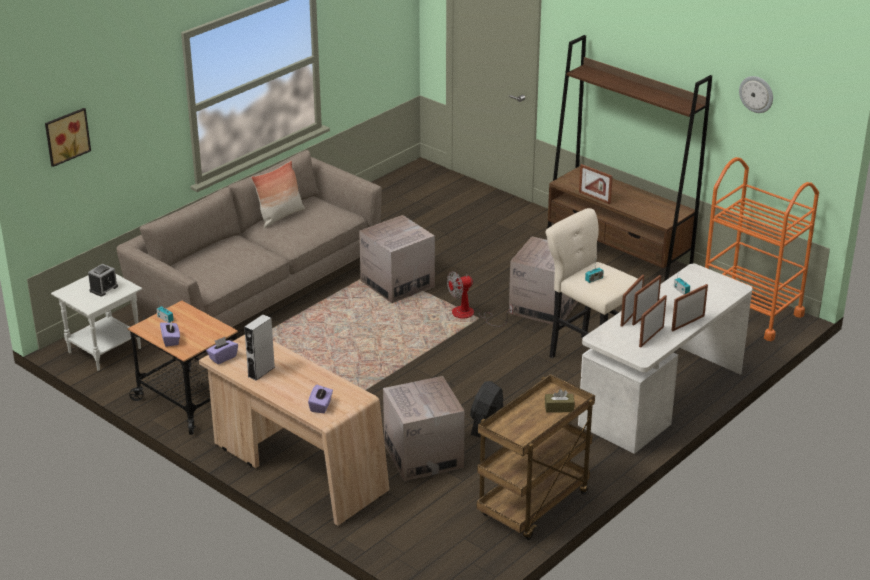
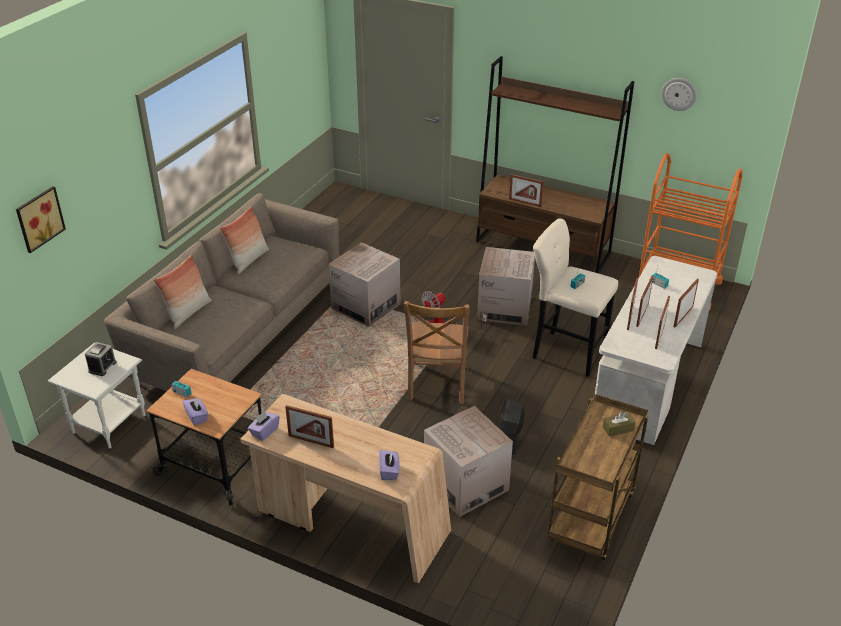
camera: 15 degrees left, 5 degrees up
grey speaker [244,314,275,381] -> picture frame [285,405,334,448]
none -> pillow [154,255,212,329]
none -> brown chair [404,301,470,404]

